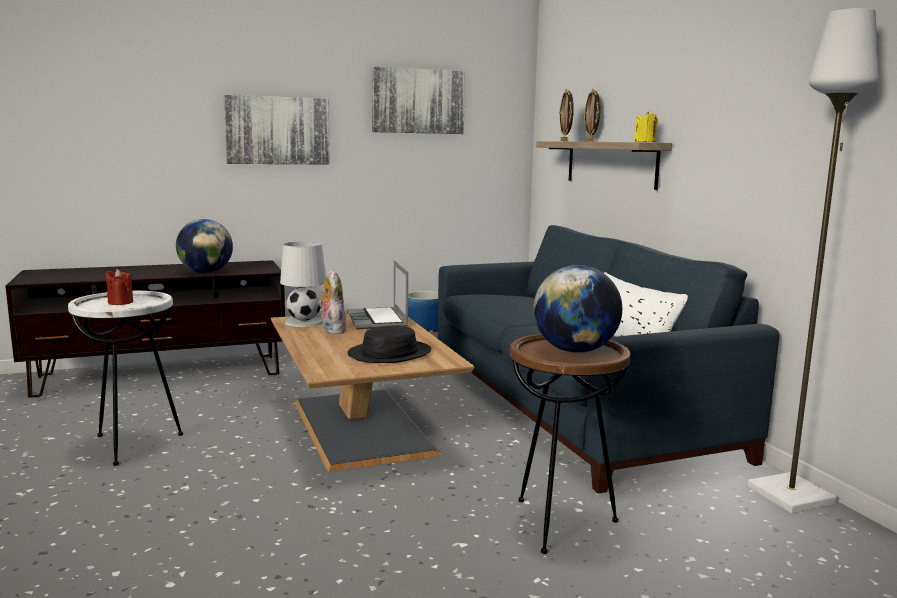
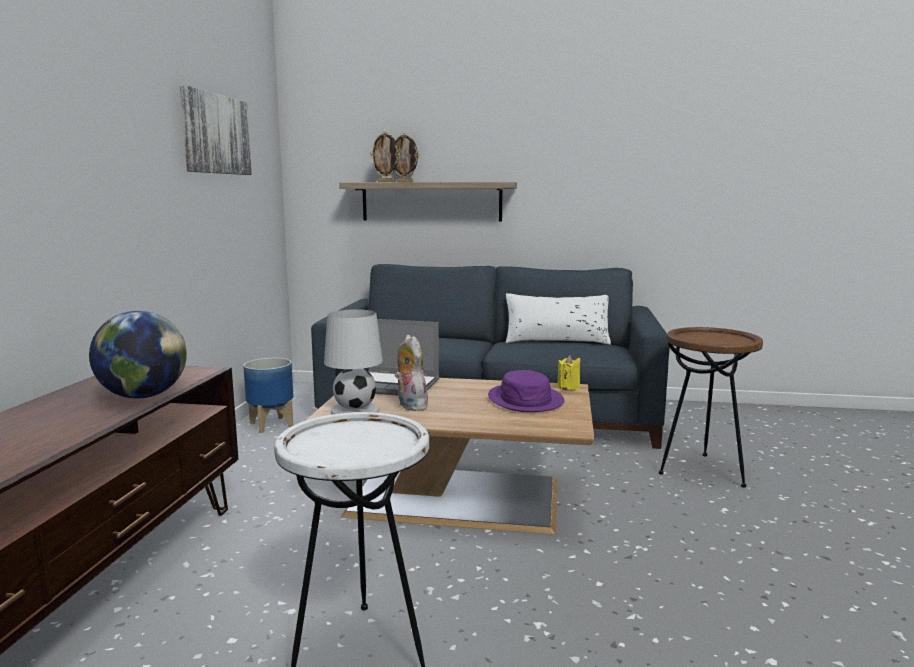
camera: 60 degrees left, 0 degrees up
red candle [105,269,133,305] -> none
picture [224,95,330,164] -> none
plush toy [318,270,347,334] -> plush toy turned 45 degrees clockwise [395,335,428,411]
black hat [347,325,431,363] -> purple hat [488,370,564,412]
globe [533,265,622,353] -> none
yellow candle [634,112,658,142] -> yellow candle moved to [557,355,581,390]
white floor lamp [747,8,879,513] -> none

